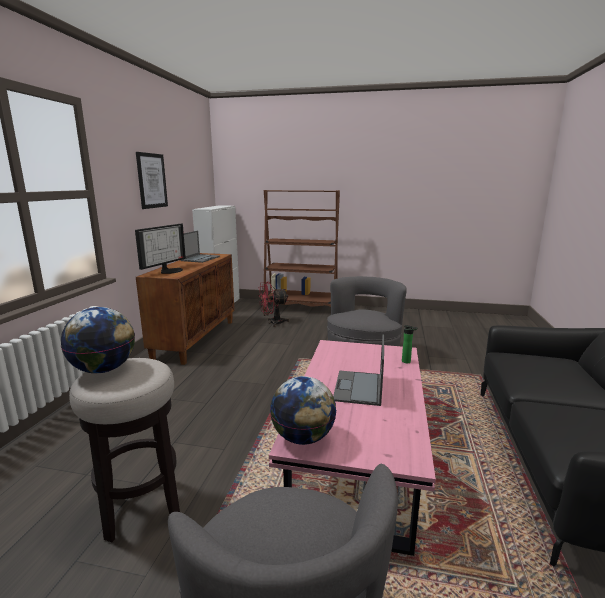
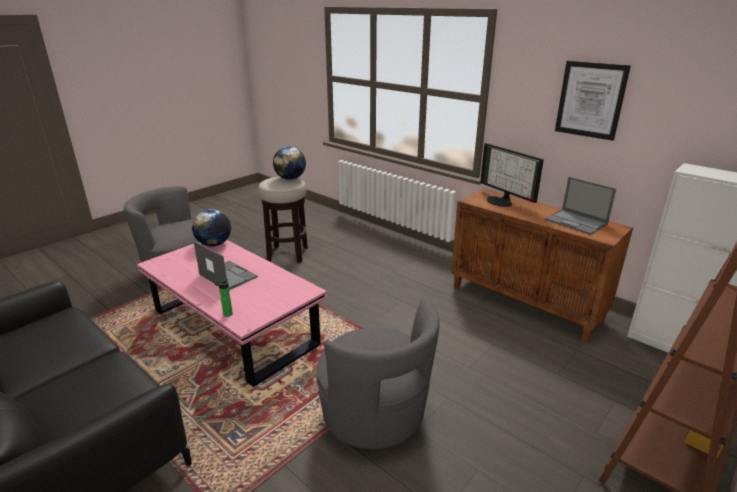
camera: 120 degrees right, 10 degrees up
red fan [258,282,289,327] -> none

